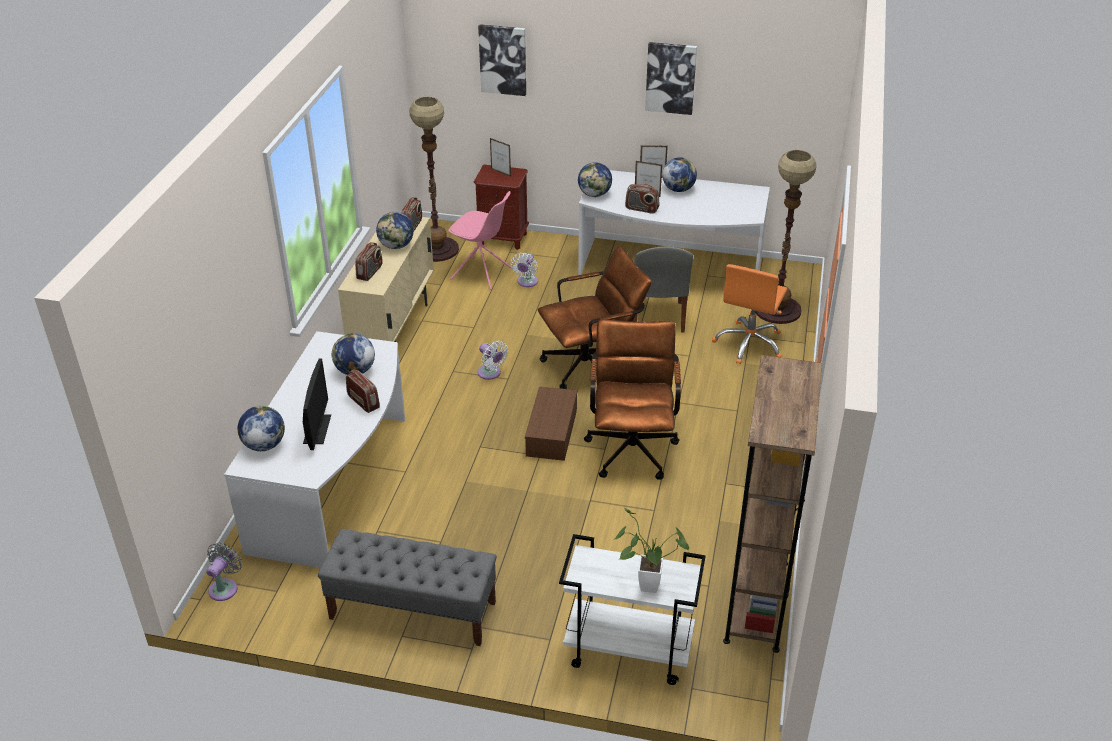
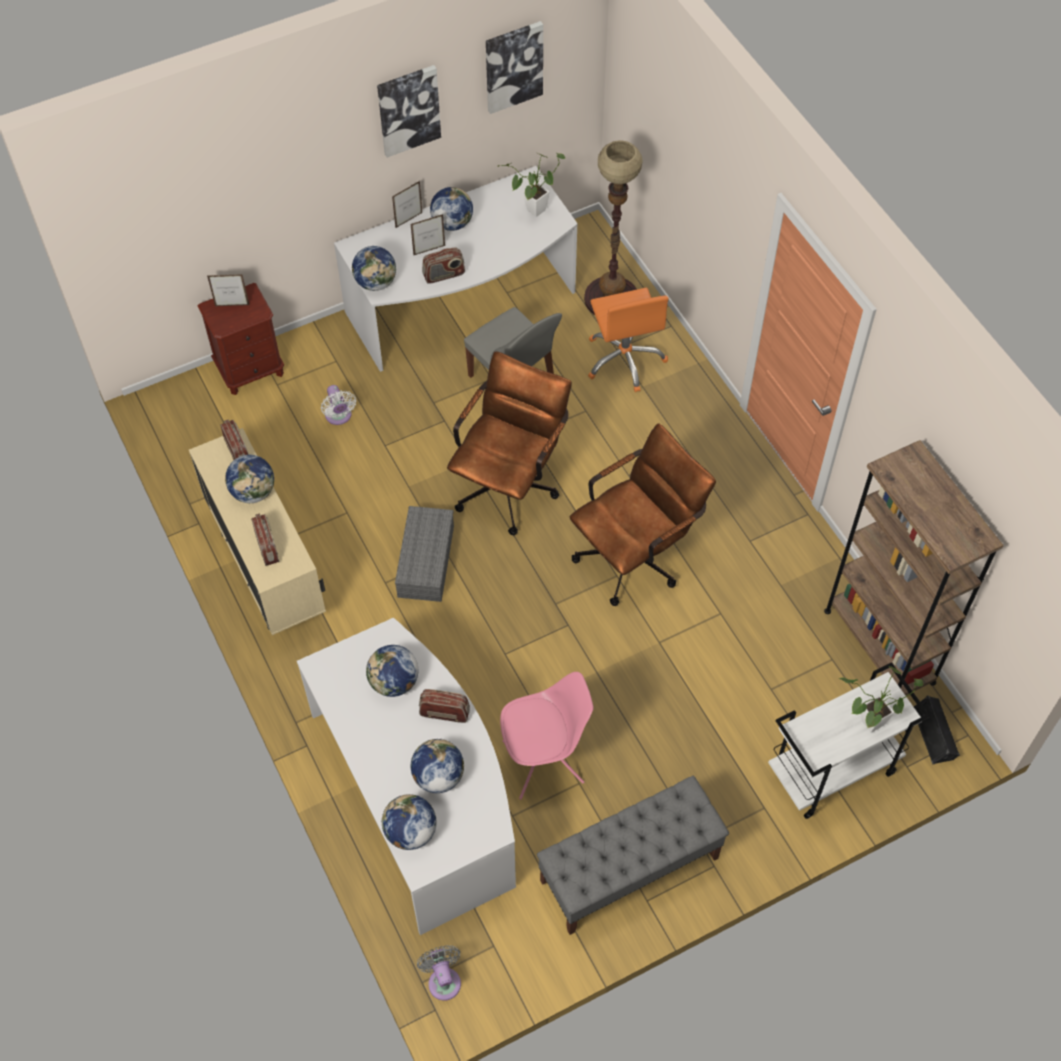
camera: 40 degrees left, 20 degrees up
monitor [303,358,331,450] -> globe [411,739,464,793]
floor lamp [409,97,459,262] -> none
pink chair [448,191,511,290] -> pink chair moved to [500,672,594,800]
picture [478,24,526,96] -> picture moved to [486,21,543,114]
white fan [478,341,508,380] -> grey storage box [395,506,454,602]
brown storage box [525,386,577,461] -> none
brown office chair [584,319,681,480] -> brown office chair turned 90 degrees clockwise [570,423,716,606]
none -> potted plant [497,153,566,217]
none -> black speaker [914,695,960,764]

